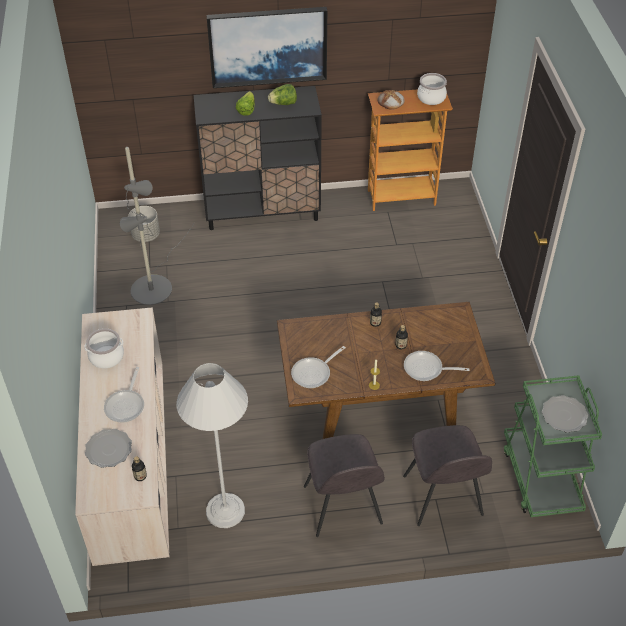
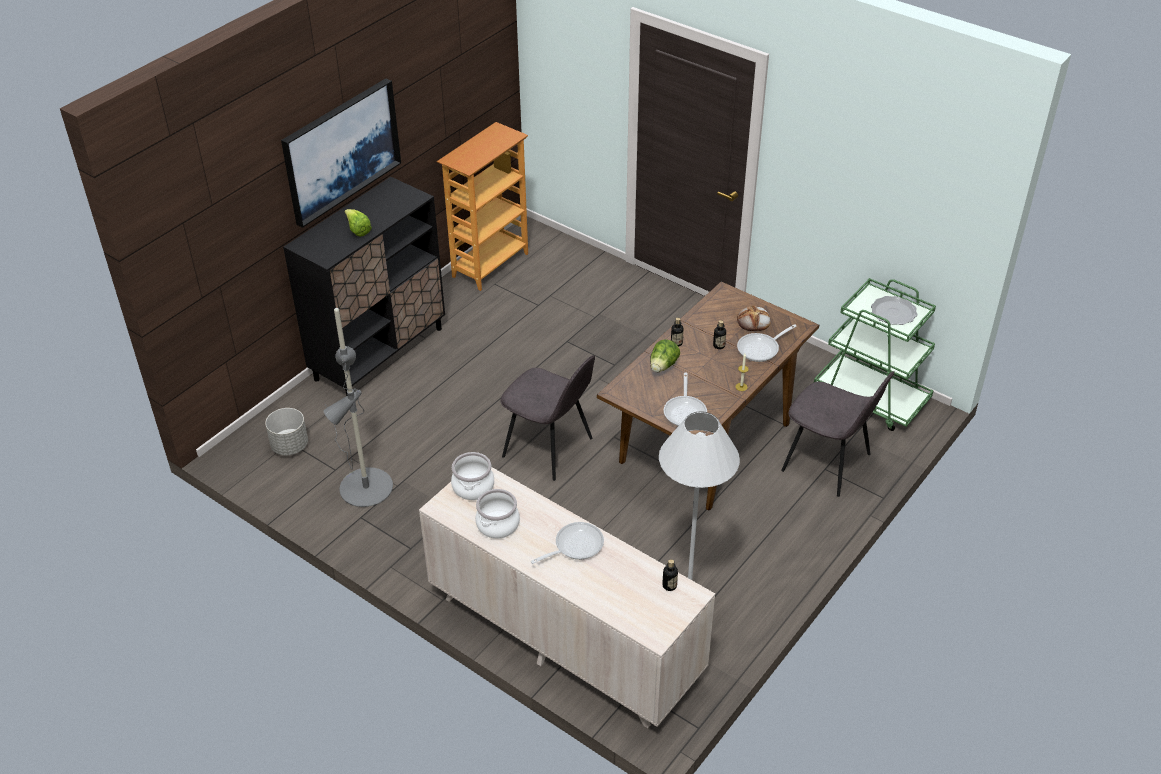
camera: 45 degrees left, 5 degrees down
plate [85,429,132,468] -> none
frying pan [104,367,144,423] -> frying pan turned 90 degrees counterclockwise [531,522,604,564]
lettuce [268,84,297,105] -> lettuce moved to [650,339,680,372]
grey chair [304,434,385,537] -> grey chair moved to [500,355,595,481]
bread [377,90,405,110] -> bread moved to [737,306,771,331]
cooking pot [417,73,447,105] -> cooking pot moved to [451,452,494,500]

